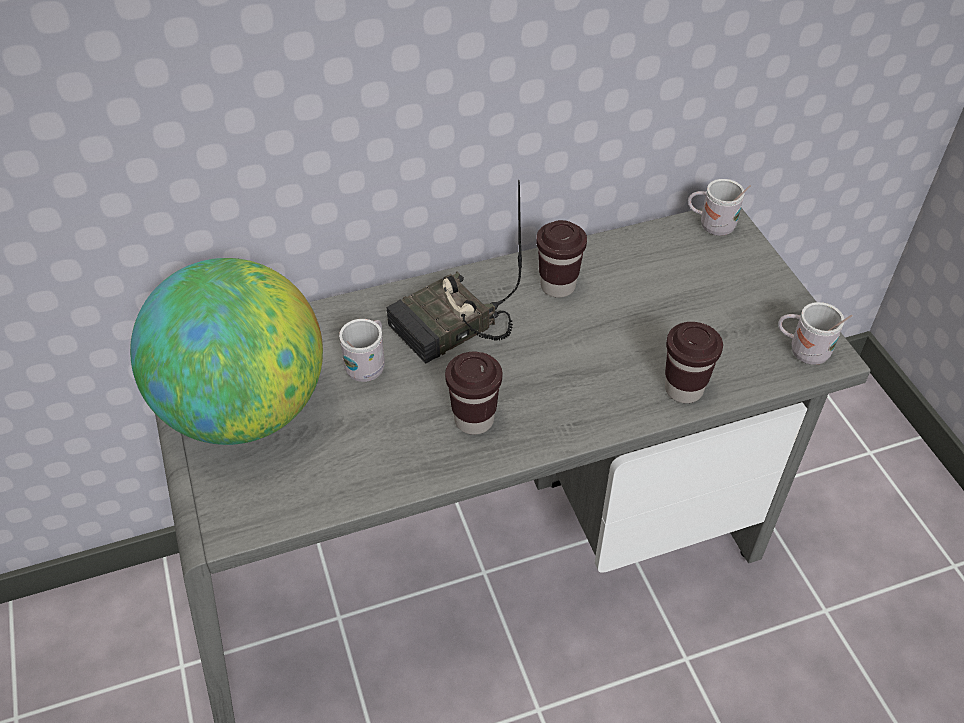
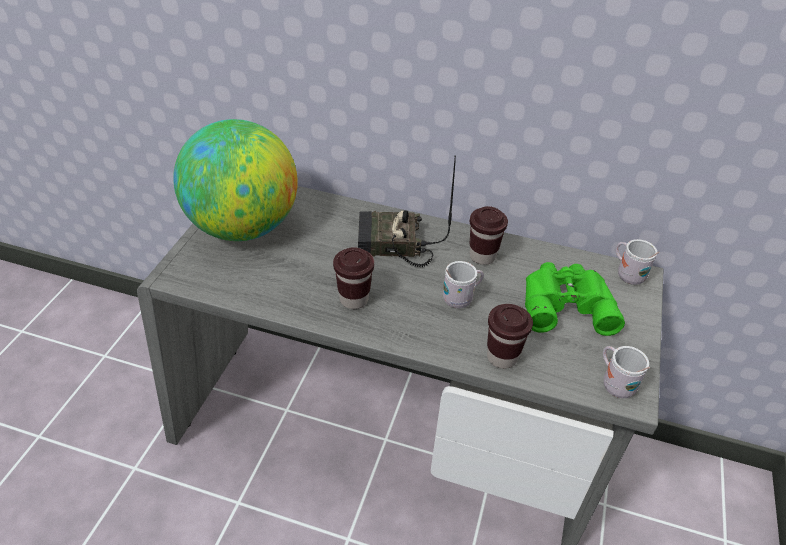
camera: 35 degrees right, 5 degrees down
white mug [339,319,385,382] -> white mug moved to [443,261,484,309]
none -> green binoculars [525,262,625,336]

